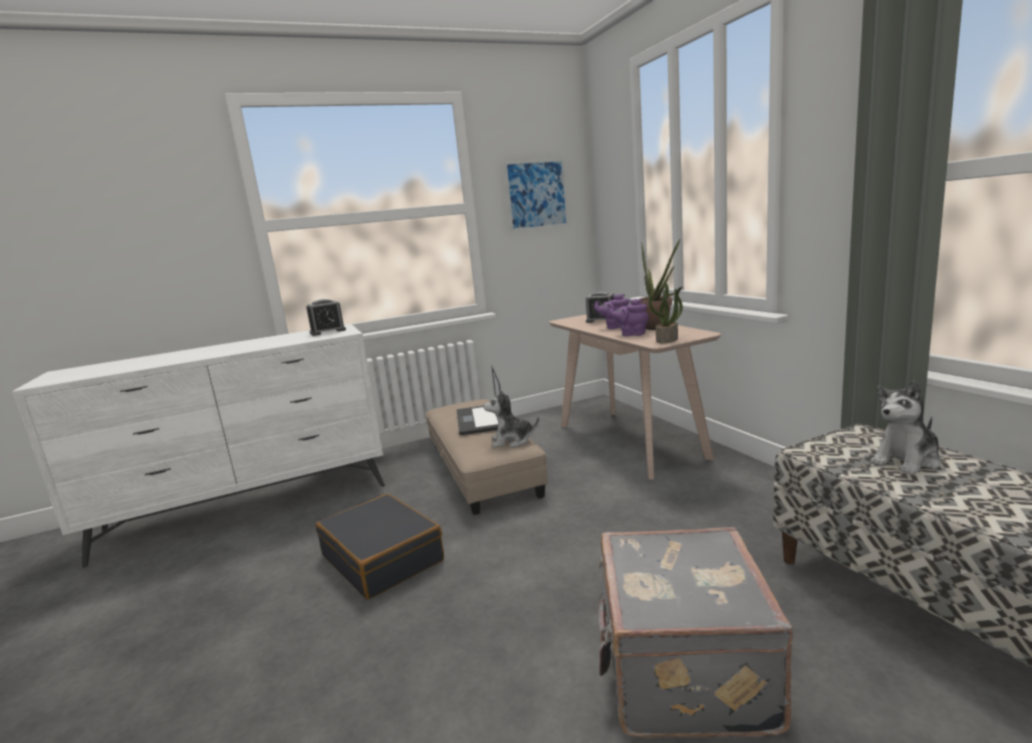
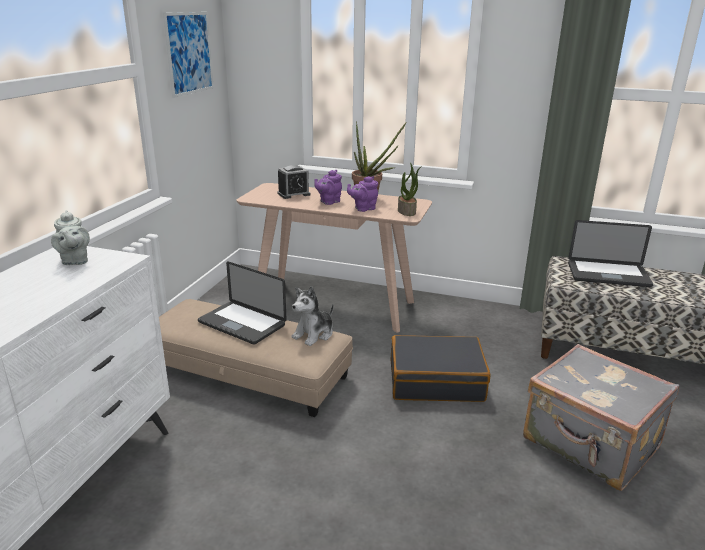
camera: 50 degrees left, 10 degrees up
alarm clock [306,299,346,336] -> grey teapot [51,210,90,265]
black suitcase [316,494,444,600] -> black suitcase moved to [391,335,490,402]
plush toy [870,381,941,475] -> laptop [568,220,653,287]

